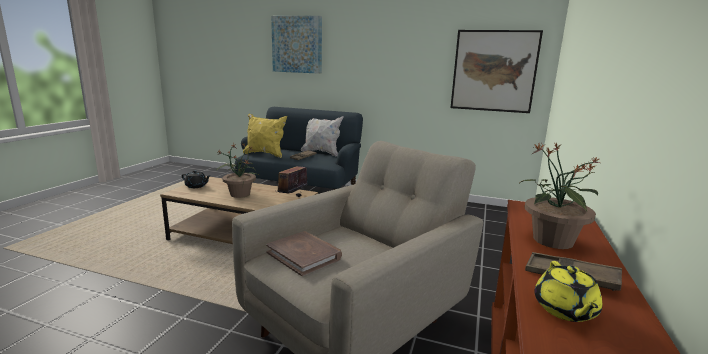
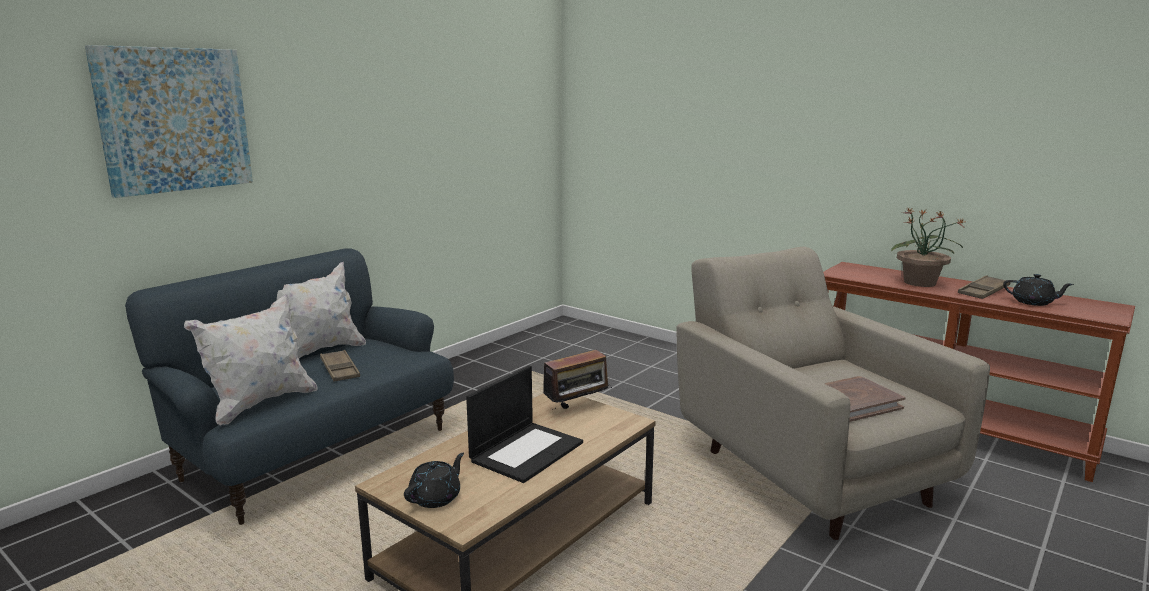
camera: 70 degrees left, 0 degrees up
potted plant [216,144,260,198] -> laptop [466,366,583,483]
yellow pillow [243,114,287,158] -> white pillow [184,294,318,425]
radio [275,166,308,197] -> radio turned 75 degrees counterclockwise [543,350,612,410]
picture [450,30,543,113] -> none
yellow teapot [534,261,602,322] -> black teapot [1003,274,1074,306]

